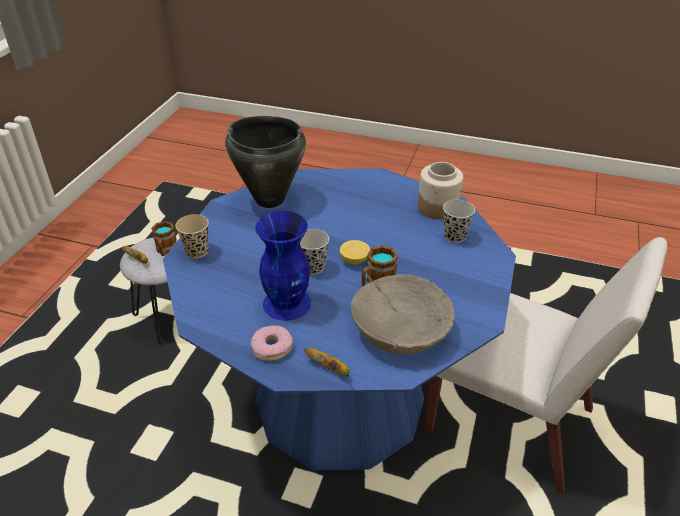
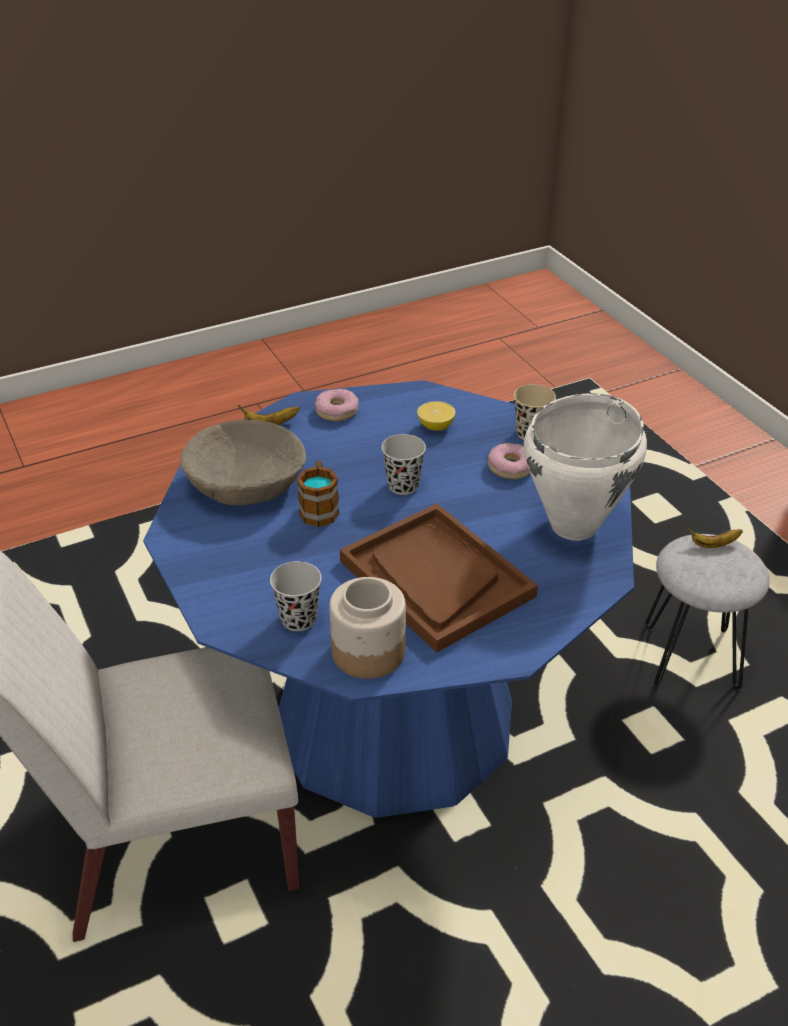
camera: 135 degrees right, 0 degrees up
mug [151,221,177,256] -> none
black cooking pot [225,116,306,208] -> white cooking pot [524,393,647,541]
blue vase [255,211,311,321] -> none
lemon [340,240,370,264] -> lemon moved to [417,401,455,431]
none -> brown tray [340,503,538,653]
none -> donut [488,443,531,479]

